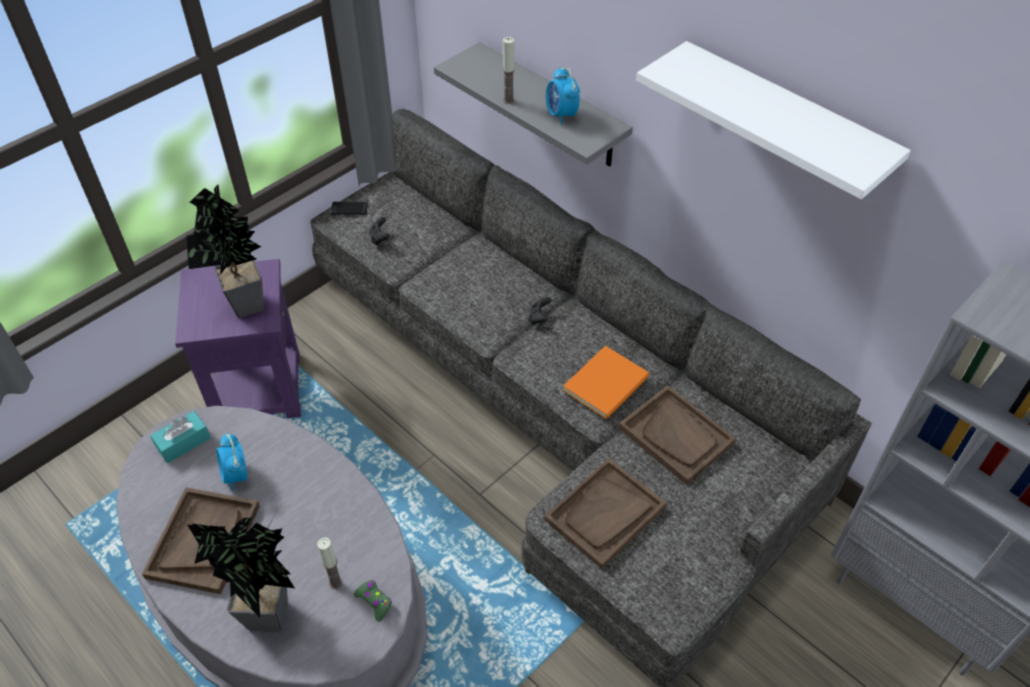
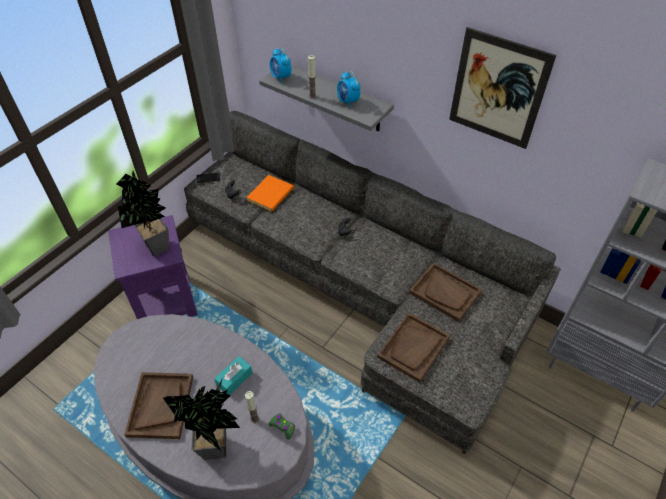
camera: 10 degrees left, 0 degrees up
turquoise tissue box [150,411,211,463] -> turquoise tissue box moved to [214,356,253,395]
alarm clock [216,432,247,491] -> alarm clock moved to [270,48,291,83]
orange book [563,346,649,419] -> orange book moved to [246,175,294,212]
white shelf [636,41,911,199] -> picture [449,27,556,149]

